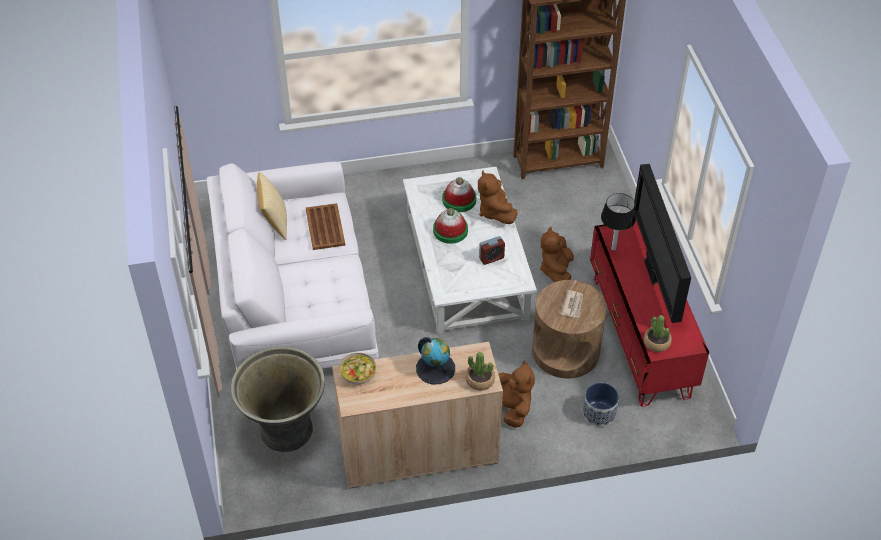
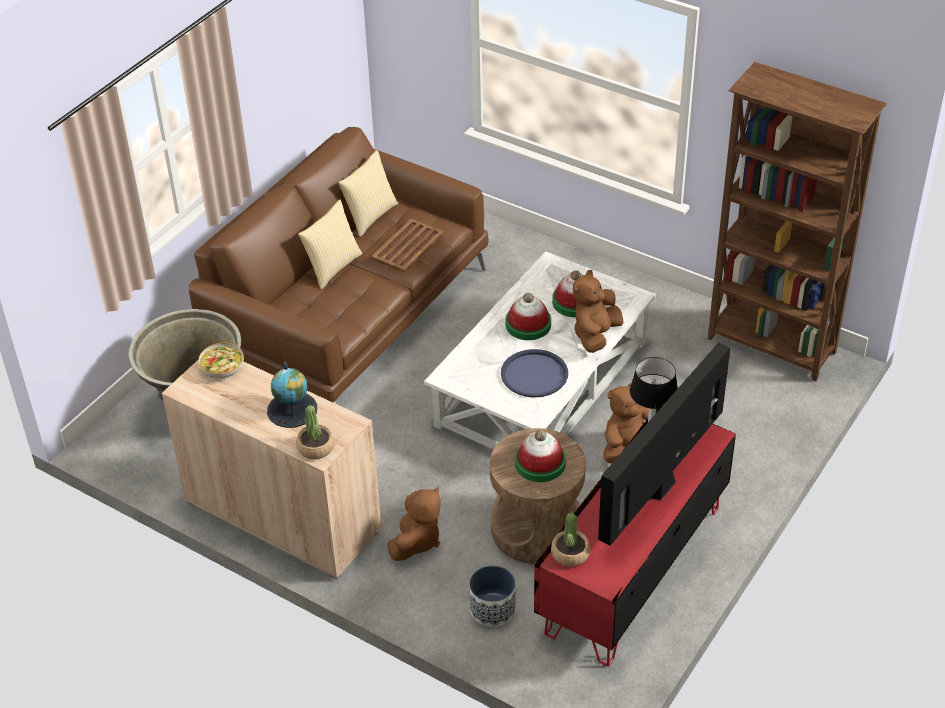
camera: 45 degrees right, 5 degrees down
white sofa [207,162,379,370] -> brown sofa [189,127,489,404]
alarm clock [479,236,505,265] -> blue tray [501,349,568,397]
newspaper [561,290,583,318] -> hat [515,430,566,482]
none -> pillow [298,199,362,289]

